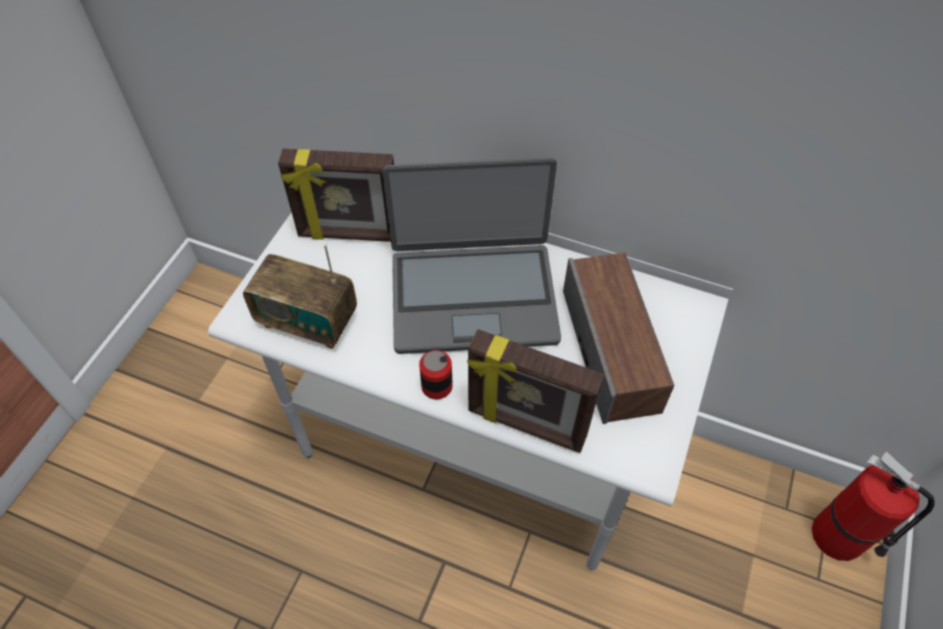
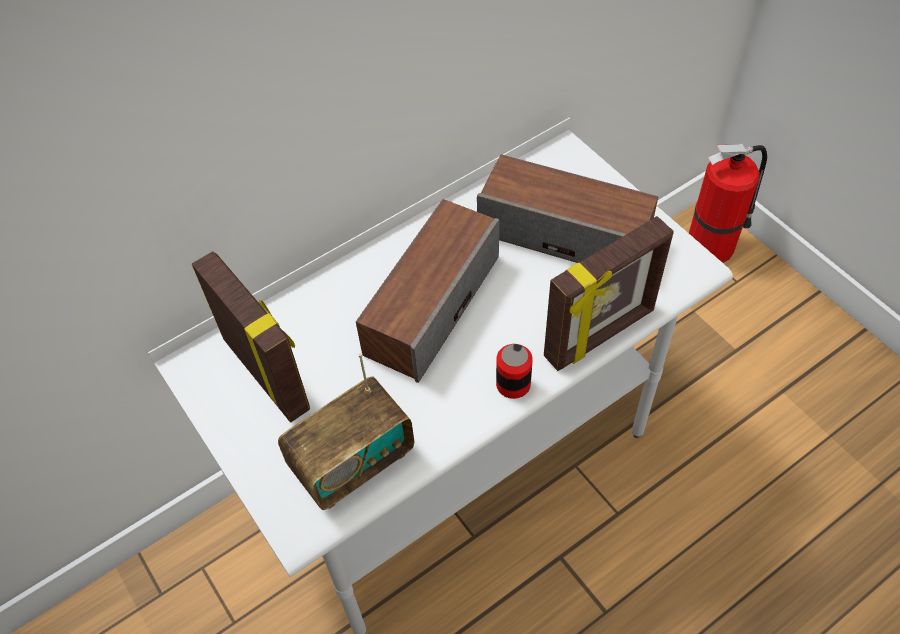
camera: 55 degrees left, 0 degrees up
picture frame [278,149,394,242] -> picture frame turned 75 degrees counterclockwise [192,251,310,422]
laptop [382,158,561,354] -> speaker [356,199,499,383]

